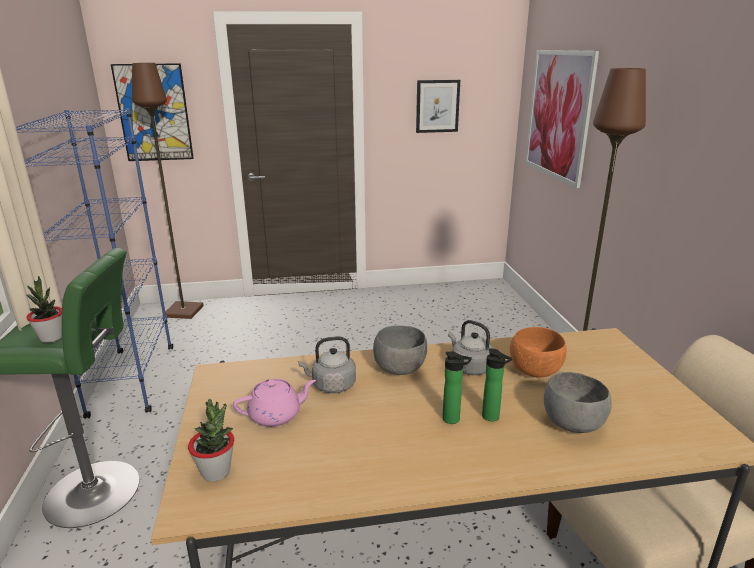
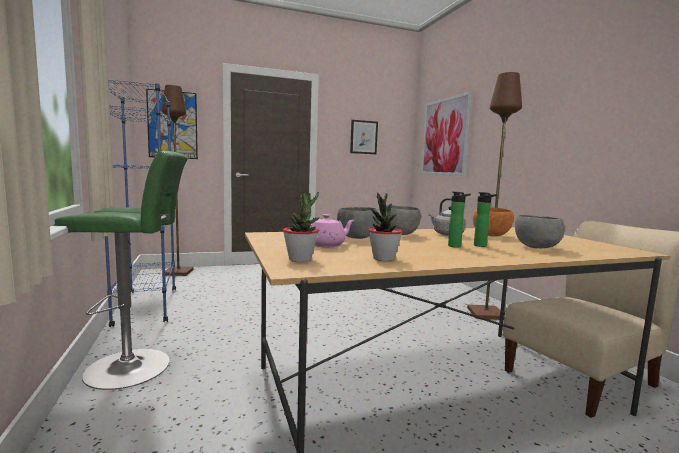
camera: 10 degrees left, 15 degrees down
potted plant [26,276,62,343] -> potted plant moved to [368,193,403,261]
grey kettle [298,336,356,393] -> grey bowl [337,207,378,239]

